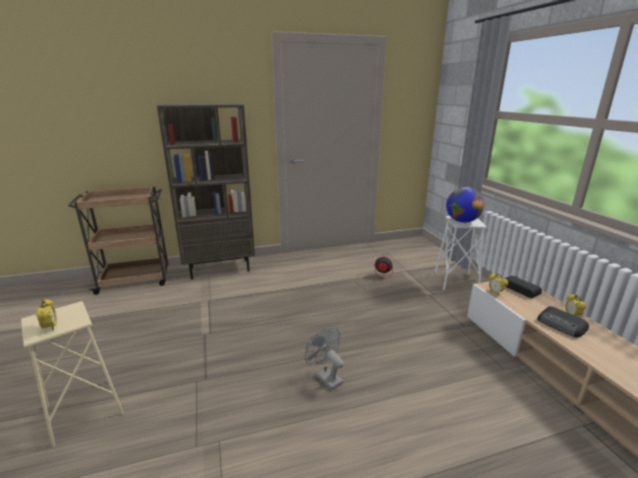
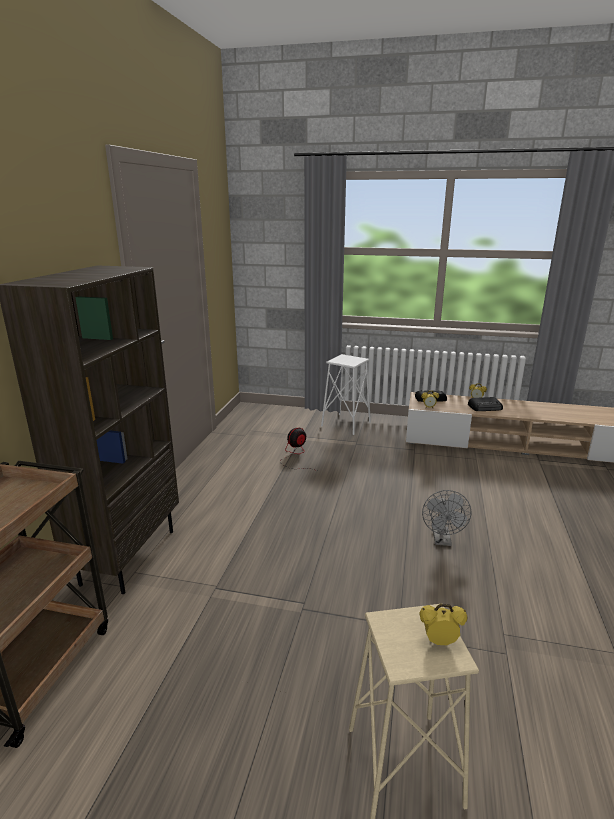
camera: 60 degrees left, 0 degrees up
grey fan [305,328,344,390] -> grey fan turned 75 degrees counterclockwise [422,490,471,546]
globe [446,187,484,223] -> none

